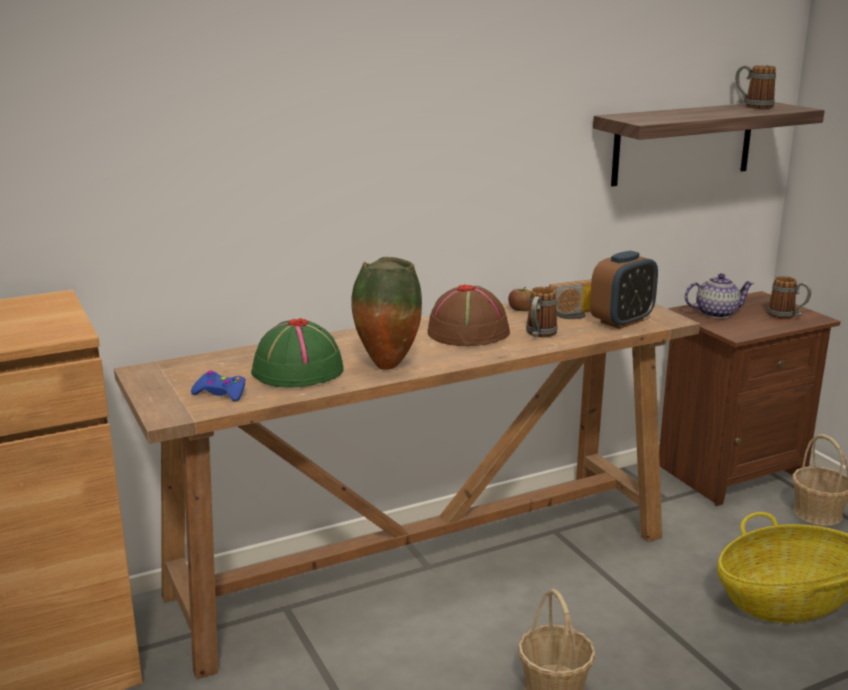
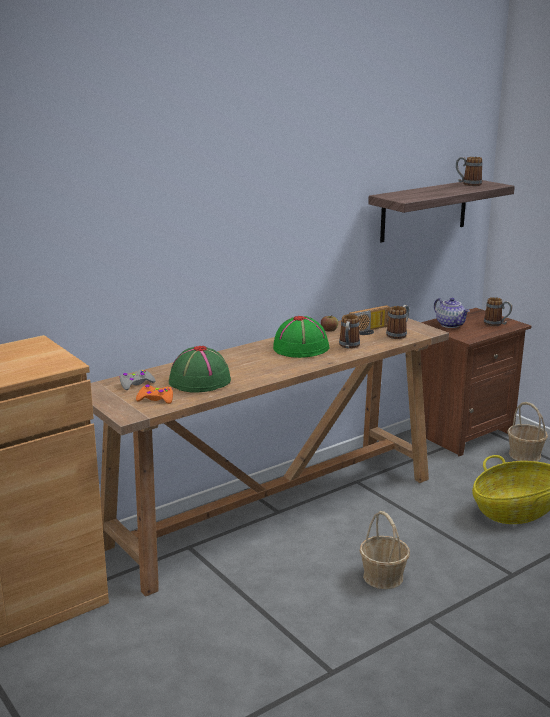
camera: 10 degrees left, 0 degrees up
blue game controller [191,371,245,402] -> orange game controller [136,384,173,404]
vase [351,257,422,370] -> none
brown hat [428,284,510,346] -> green hat [273,316,330,358]
alarm clock [590,251,658,329] -> mug [386,305,409,339]
teapot [685,274,754,318] -> teapot turned 75 degrees clockwise [434,298,470,328]
none -> grey game controller [120,369,156,390]

